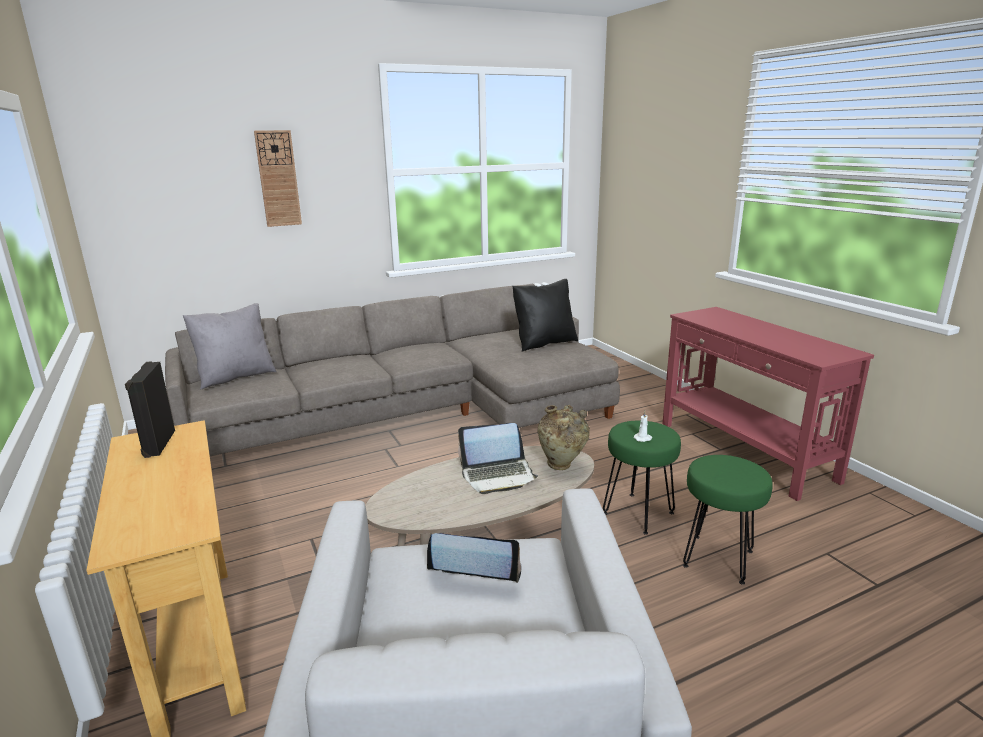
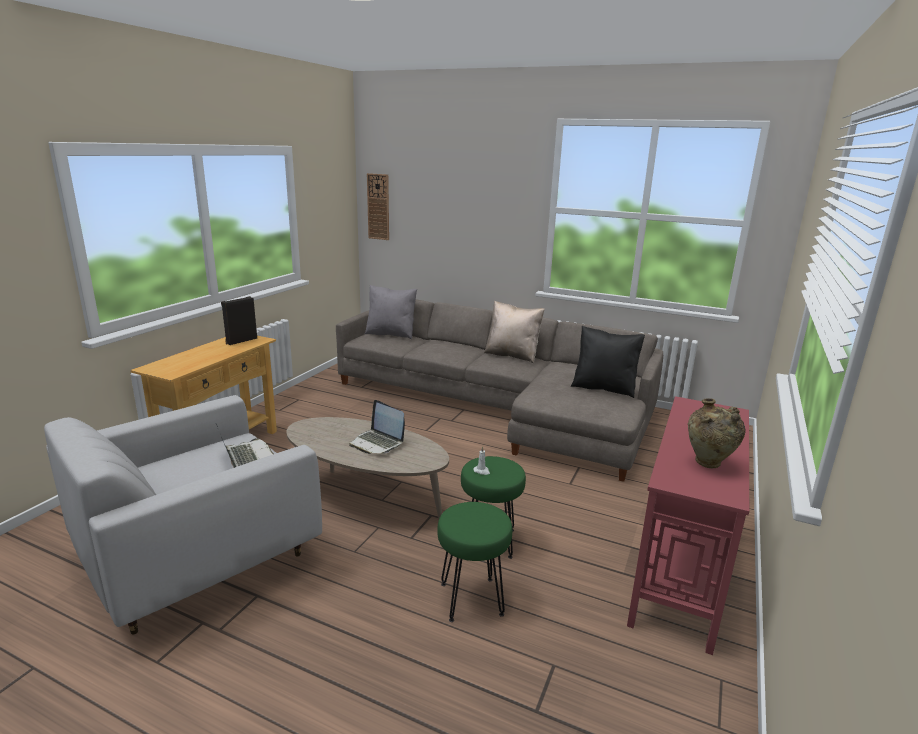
camera: 50 degrees right, 0 degrees up
wall clock [254,130,302,227] -> wall clock moved to [367,173,389,240]
beige vase [538,405,590,470] -> beige vase moved to [688,398,746,468]
none -> beige pillow [484,300,545,363]

